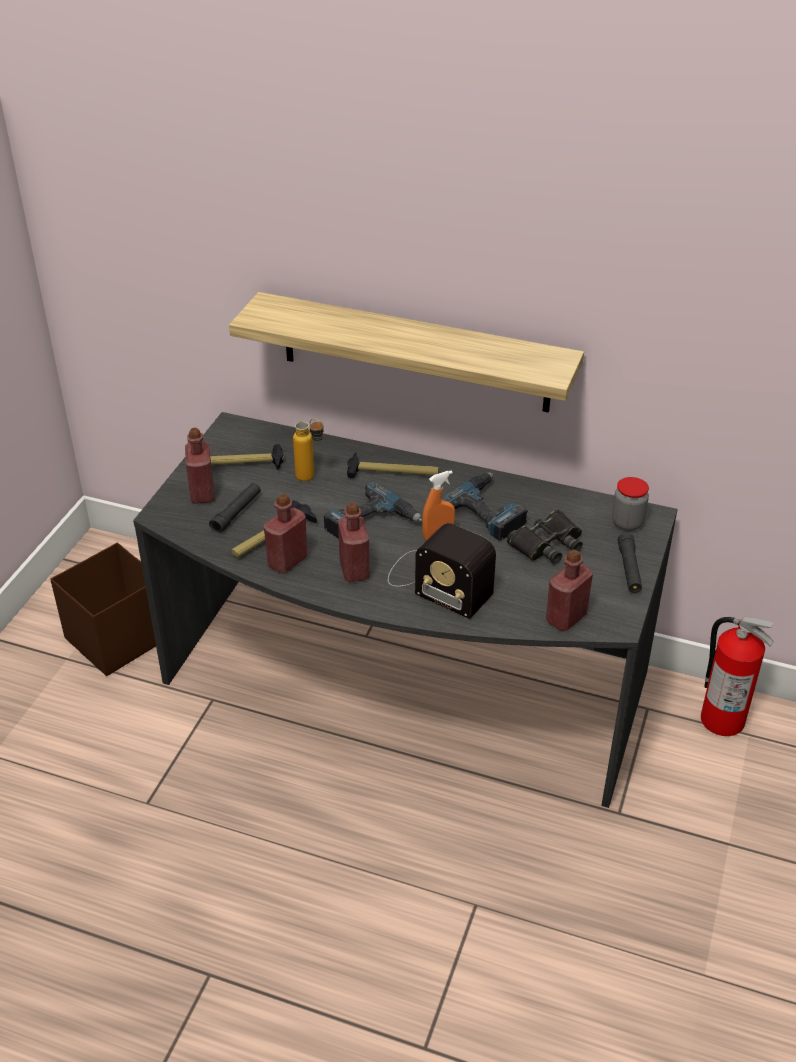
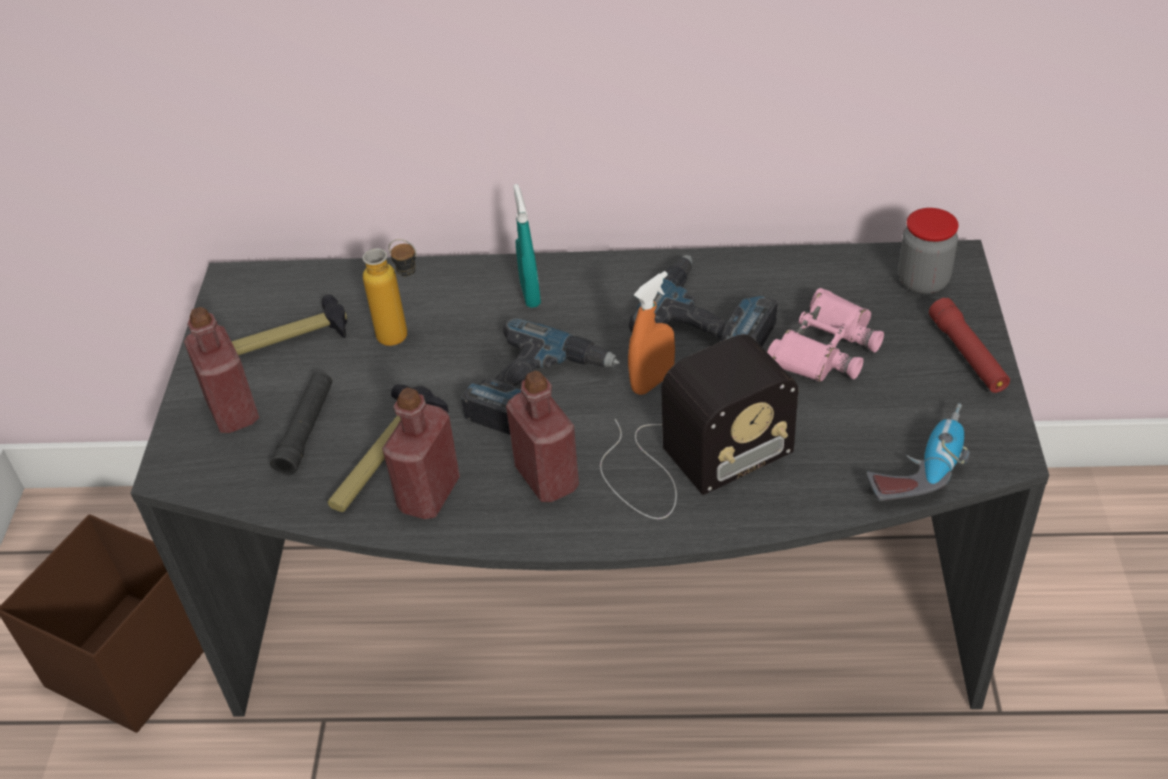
camera: 15 degrees left, 5 degrees up
shelf [229,292,584,413] -> none
hammer [347,452,439,478] -> turquoise spray bottle [514,184,541,308]
radio [388,523,496,619] -> radio turned 45 degrees counterclockwise [600,334,798,519]
black binoculars [507,509,583,564] -> pink binoculars [767,288,884,382]
red bottle [546,549,593,631] -> power drill [866,403,970,501]
black flashlight [617,533,642,593] -> red flashlight [929,298,1010,393]
fire extinguisher [701,617,774,736] -> none

